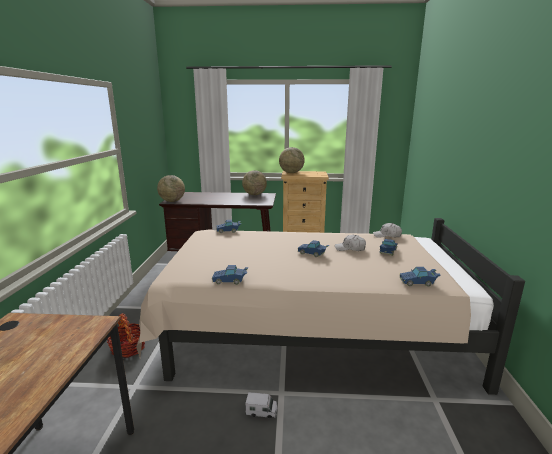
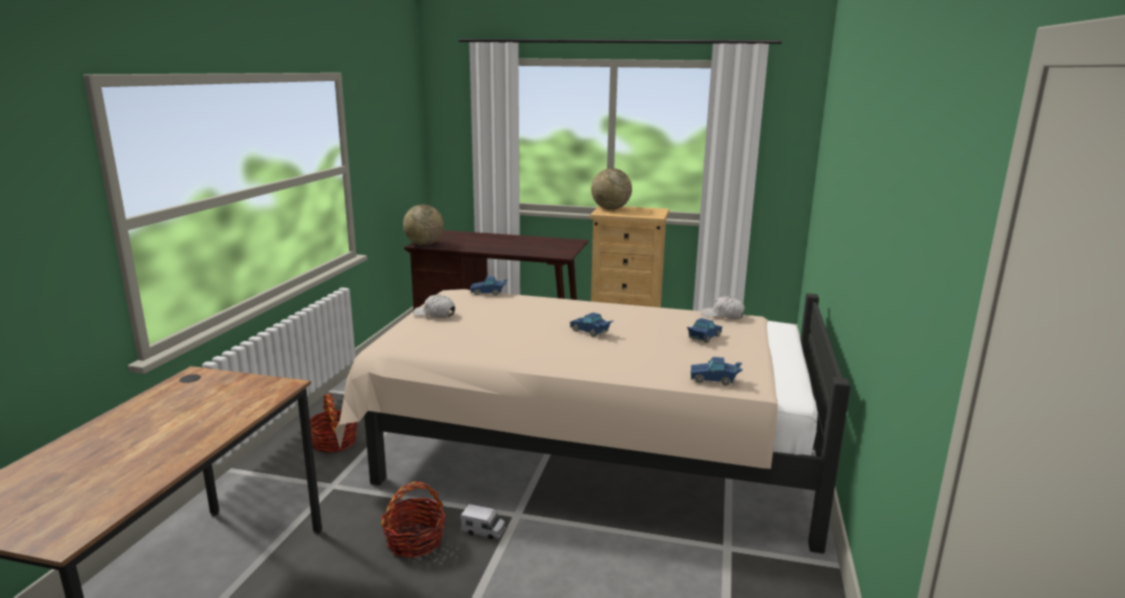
camera: 10 degrees right, 0 degrees up
blue toy car [212,265,248,285] -> none
globe [242,170,267,195] -> none
white cap [335,235,366,251] -> white cap moved to [413,295,455,318]
none -> basket [381,481,446,558]

